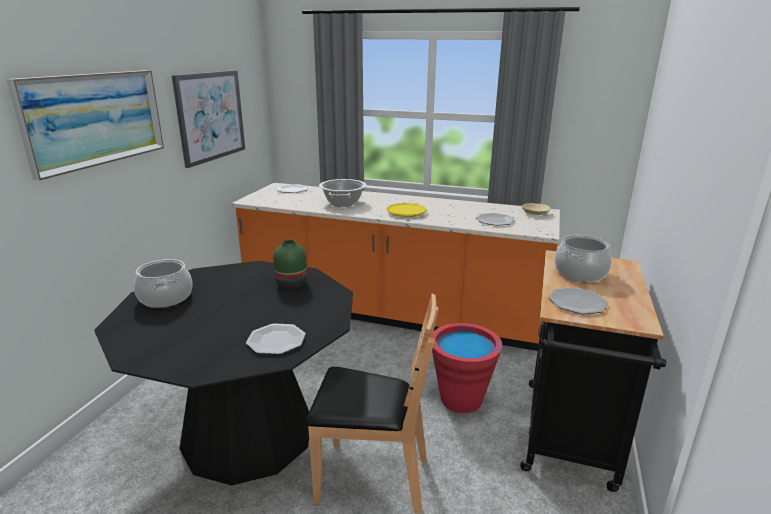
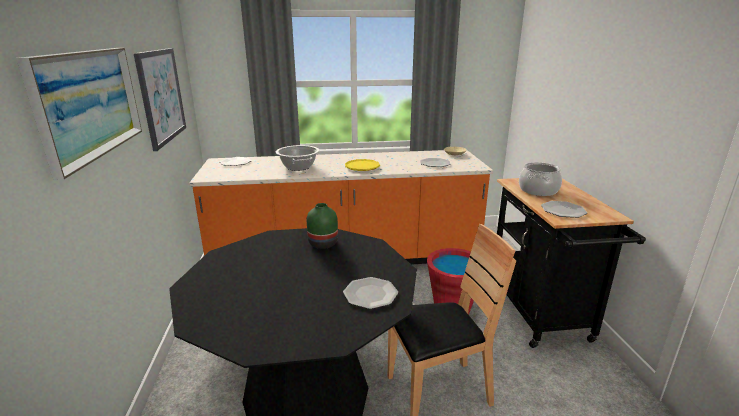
camera: 25 degrees left, 0 degrees up
cooking pot [134,259,193,308] -> none

